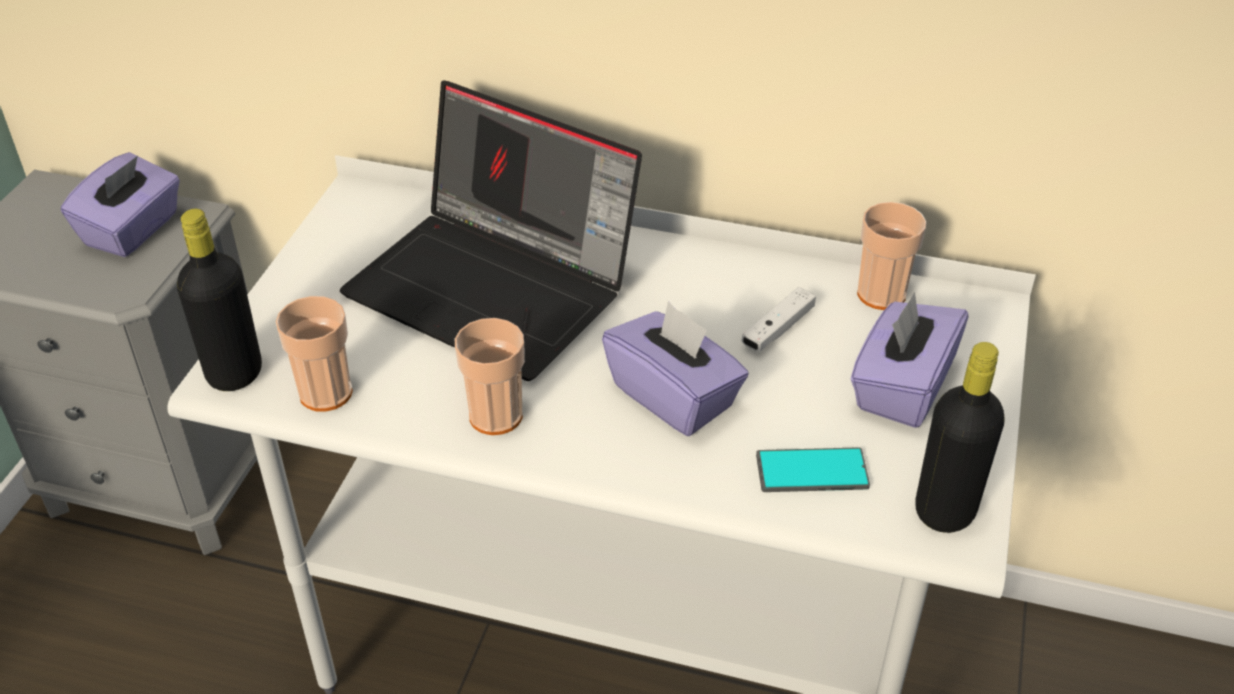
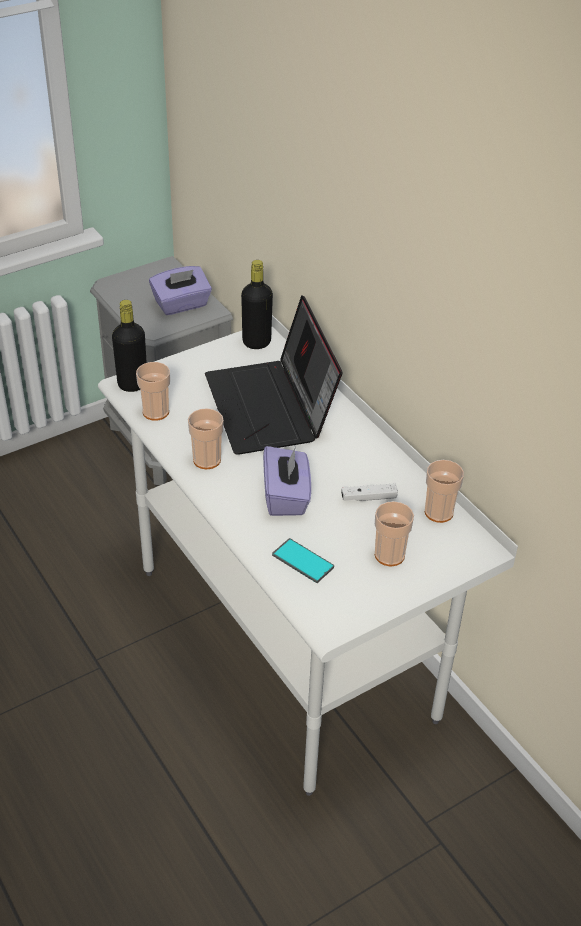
camera: 40 degrees right, 0 degrees up
purple tissue box [851,292,969,428] -> cup [375,501,414,567]
black bottle [915,342,1005,533] -> black bottle moved to [241,260,273,349]

